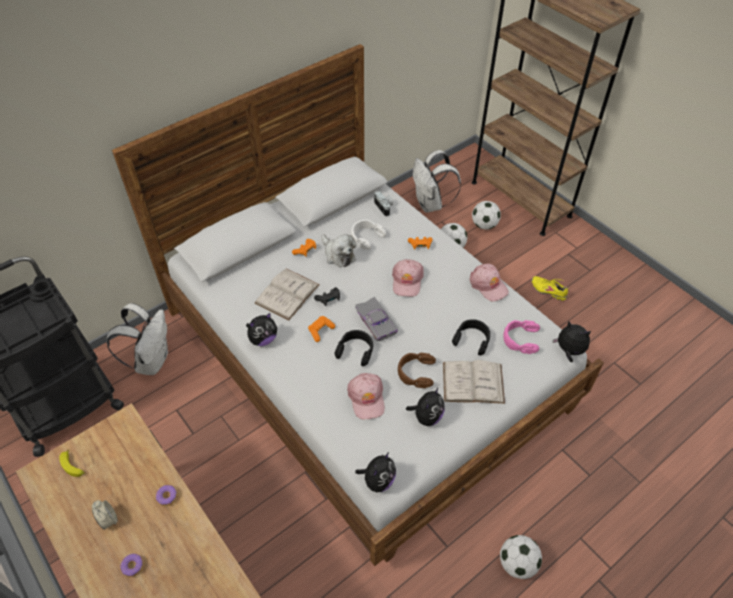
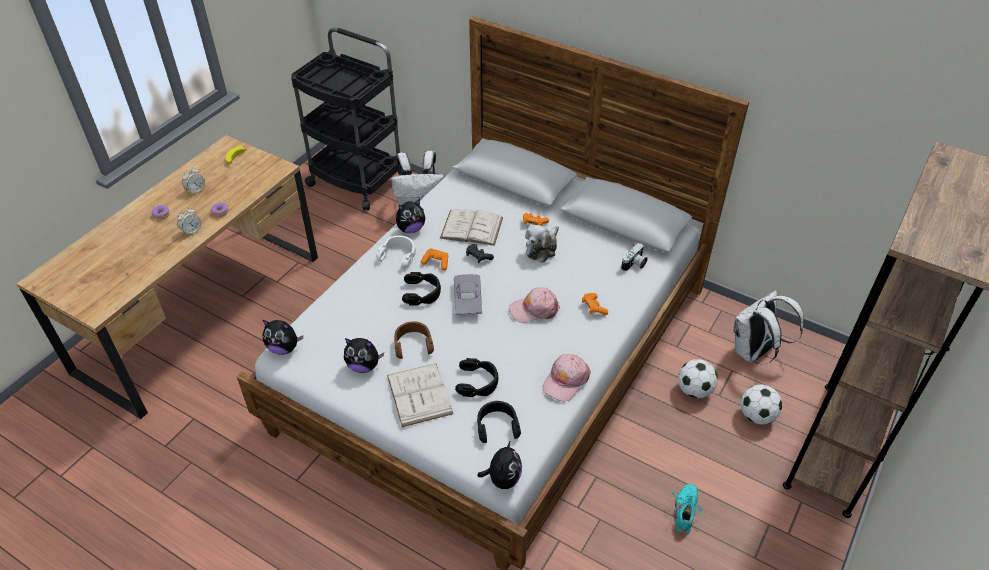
camera: 70 degrees right, 5 degrees down
plush toy [246,313,277,346] -> plush toy turned 60 degrees counterclockwise [396,199,425,233]
pink cap [347,373,385,419] -> none
white headphones [351,220,386,250] -> white headphones moved to [376,236,416,269]
grey toy car [355,297,398,341] -> grey toy car turned 135 degrees clockwise [454,274,482,315]
football [500,535,542,579] -> none
pink headphones [503,320,540,354] -> black headphones [477,401,521,443]
yellow shoe [532,276,568,301] -> turquoise shoe [673,484,705,534]
none -> alarm clock [177,207,201,236]

